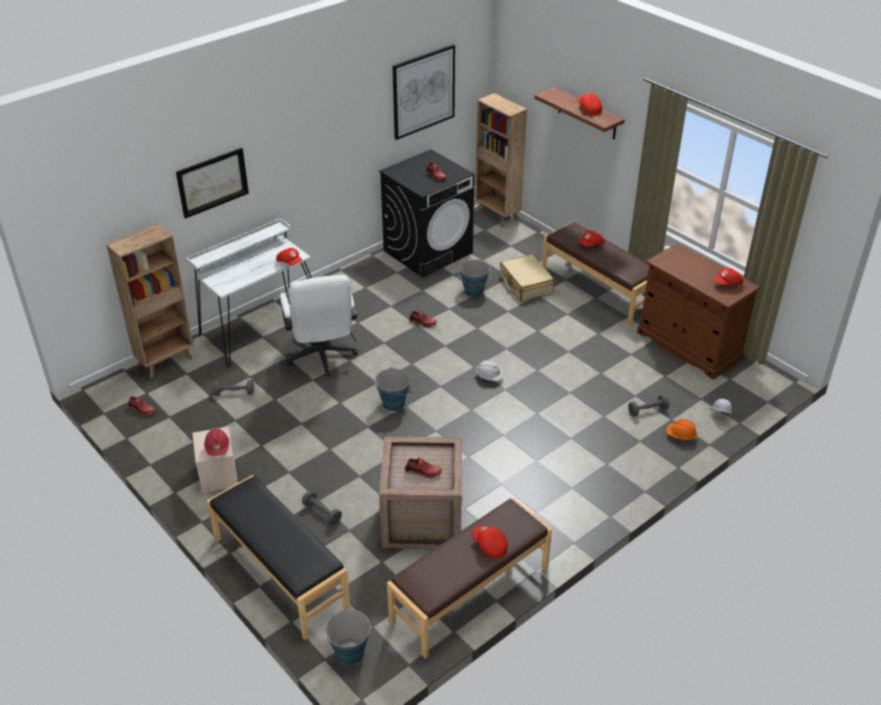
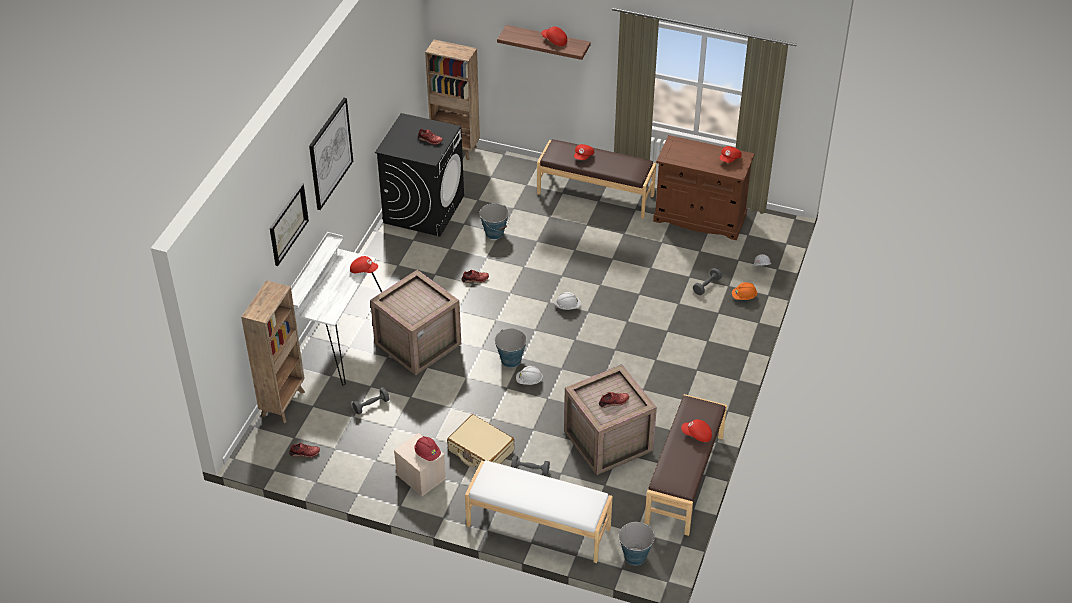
camera: 30 degrees left, 5 degrees up
black bench [207,475,351,640] -> white bench [465,460,613,563]
white office chair [280,275,358,377] -> crate [370,270,461,376]
picture [392,44,455,140] -> picture moved to [309,98,353,210]
beige suitcase [500,254,555,302] -> beige suitcase moved to [447,414,514,468]
none -> white hard hat [516,366,543,385]

